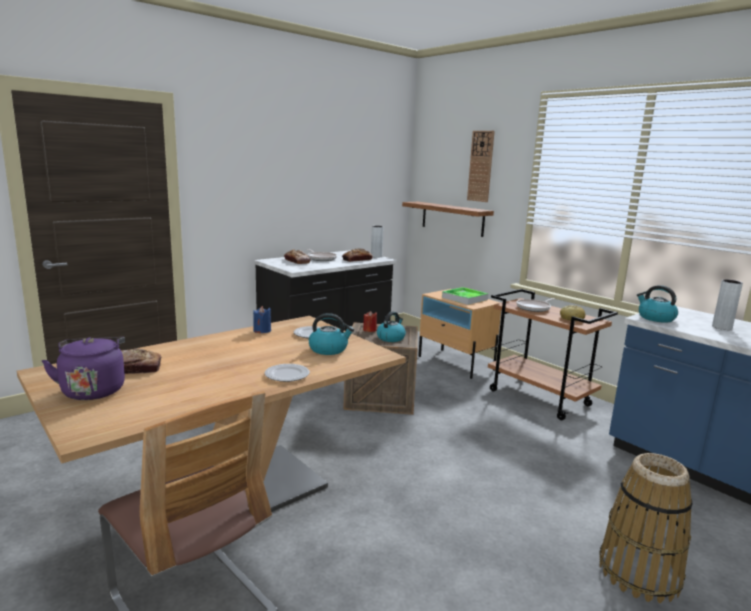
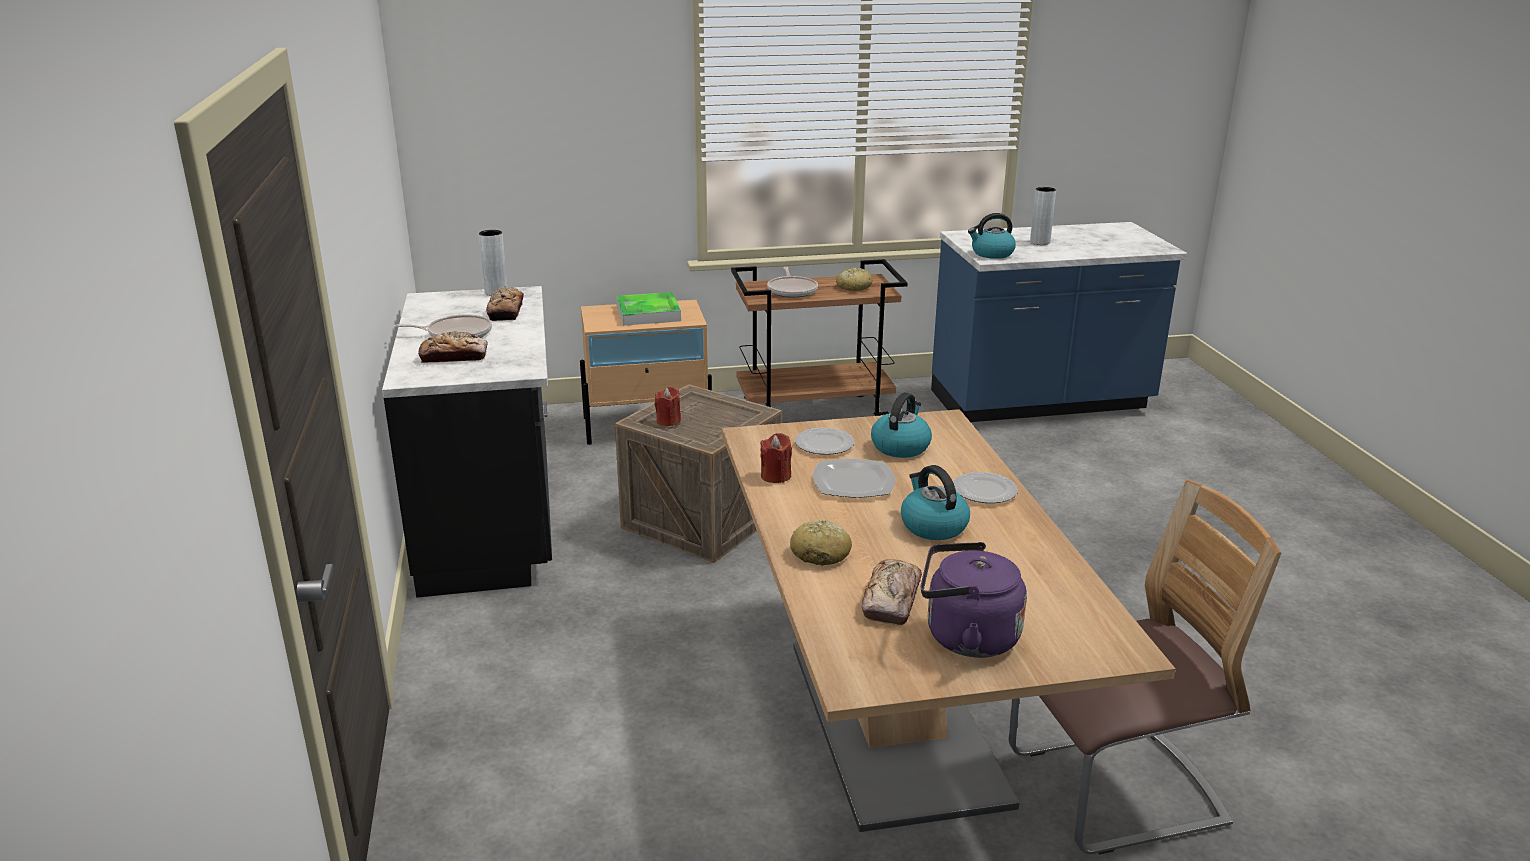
camera: 60 degrees left, 10 degrees up
blue candle [253,306,271,333] -> red candle [760,433,792,483]
kettle [377,311,406,342] -> kettle moved to [901,465,970,540]
shelf [402,202,494,237] -> none
wall clock [467,131,495,202] -> none
basket [599,453,692,603] -> none
none -> bread [790,520,852,566]
none -> plate [813,459,895,498]

